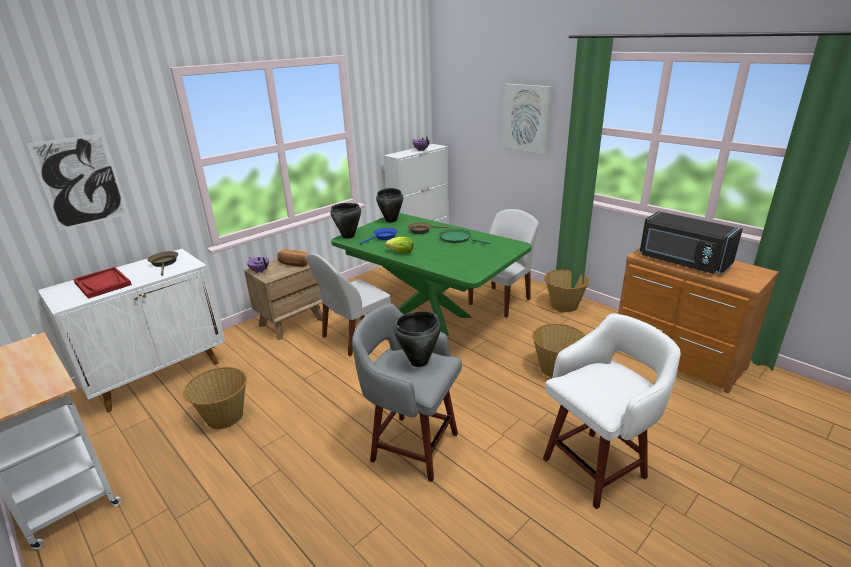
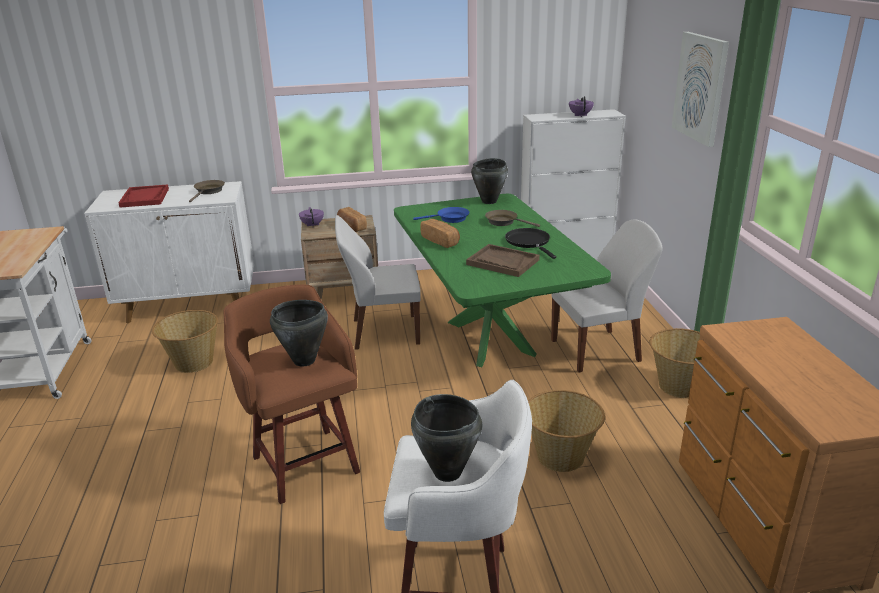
camera: 35 degrees right, 0 degrees up
picture [27,133,128,230] -> none
black cooking pot [330,203,361,239] -> black cooking pot moved to [411,394,482,482]
grey stool [352,303,462,482] -> brown stool [224,284,360,504]
lettuce [385,237,413,254] -> bread [420,219,460,248]
green frying pan [439,229,491,244] -> black frying pan [505,228,556,259]
black microwave [640,211,743,274] -> none
none -> brown tray [466,244,540,277]

